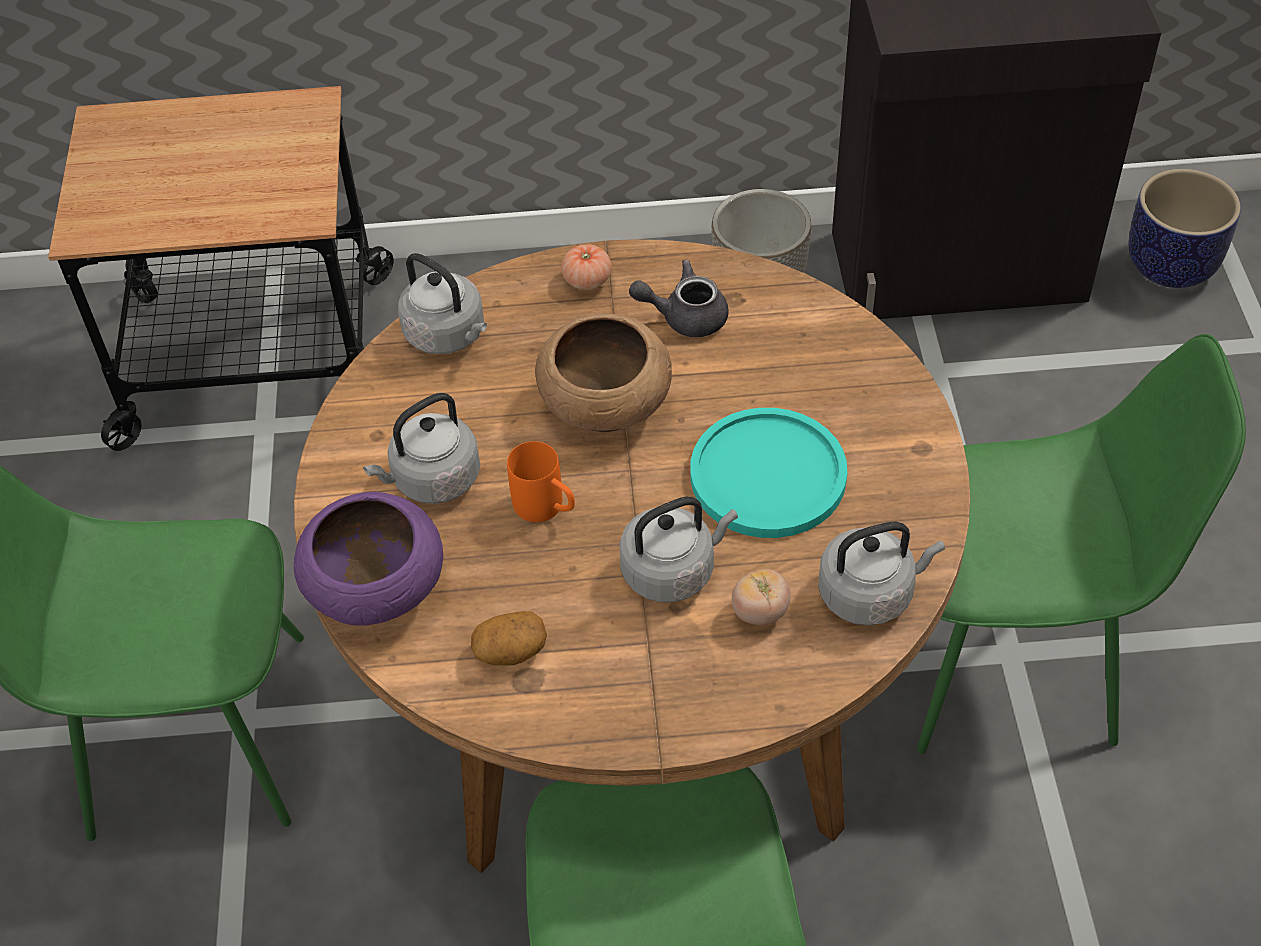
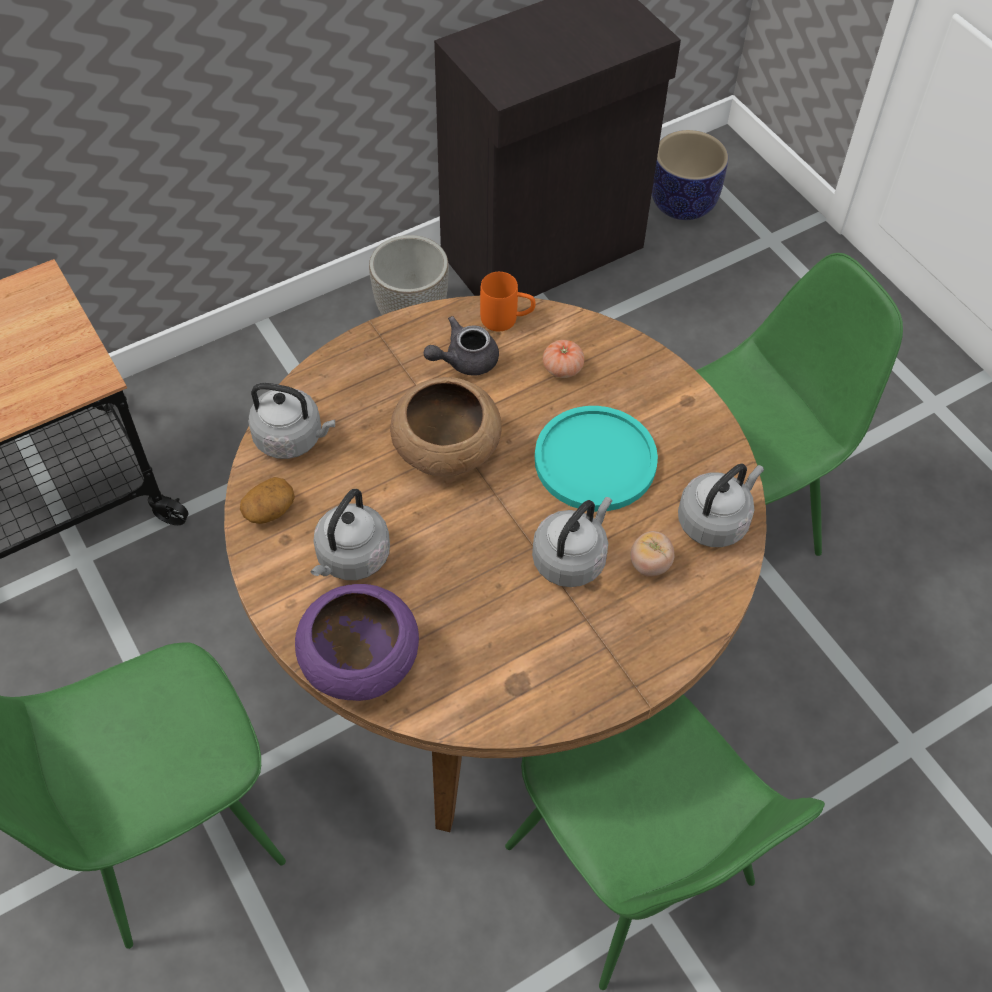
camera: 30 degrees left, 5 degrees up
potato [471,611,547,665] -> potato moved to [240,477,295,524]
orange mug [507,441,575,522] -> orange mug moved to [480,272,535,331]
tomato [561,244,612,290] -> tomato moved to [543,340,584,378]

